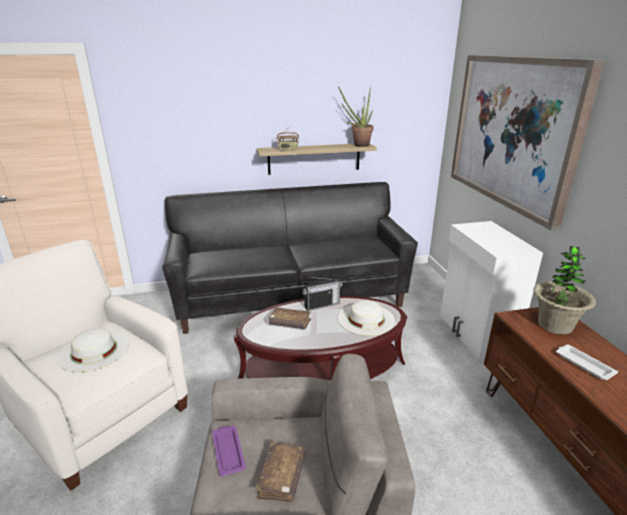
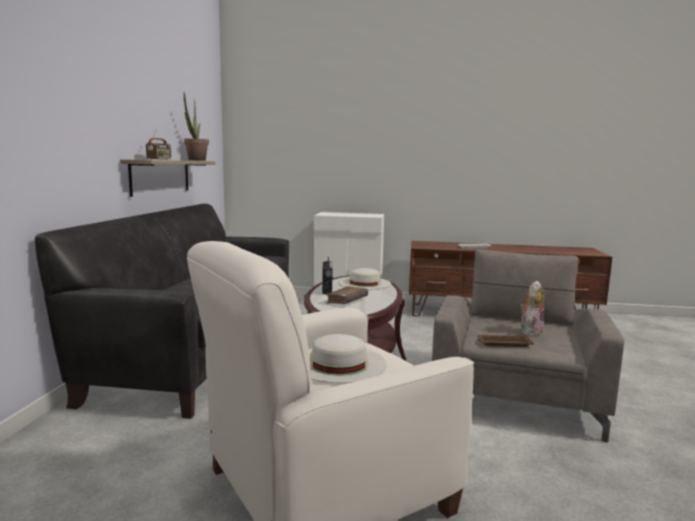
camera: 70 degrees left, 15 degrees down
purple tray [212,425,246,477] -> brown tray [477,335,534,347]
brown book [255,442,306,502] -> plush toy [520,281,544,337]
picture [451,55,605,230] -> none
potted plant [533,246,596,335] -> none

